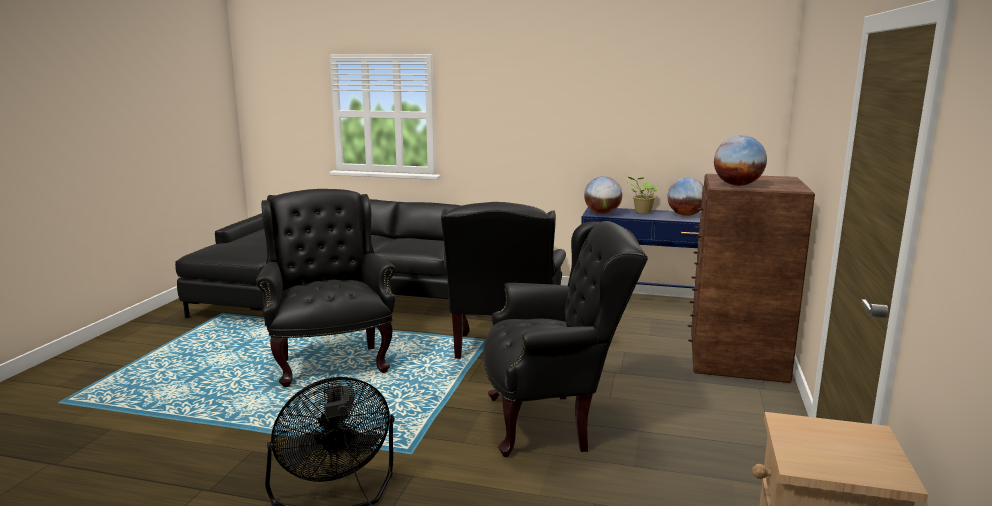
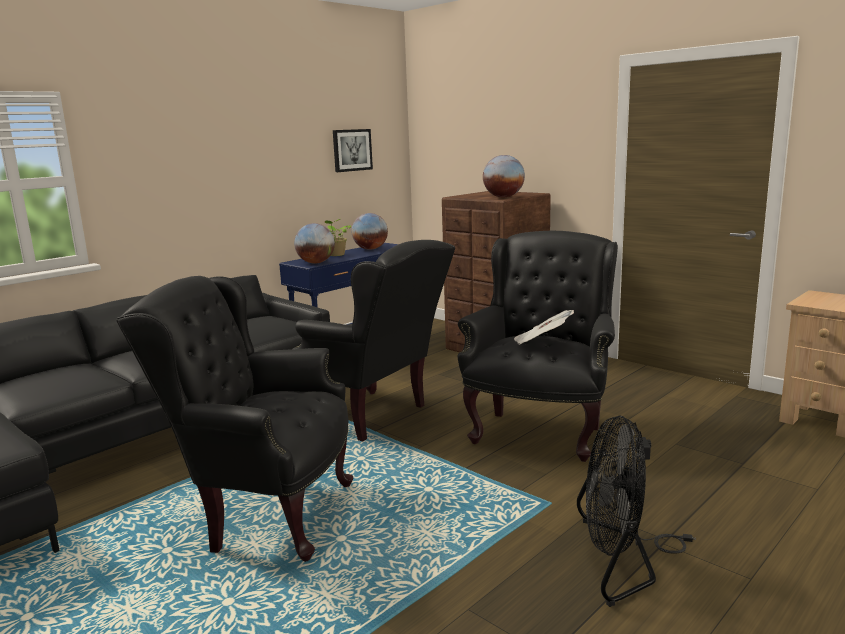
camera: 60 degrees left, 0 degrees up
none -> picture [333,129,373,172]
none -> newspaper [514,310,574,345]

